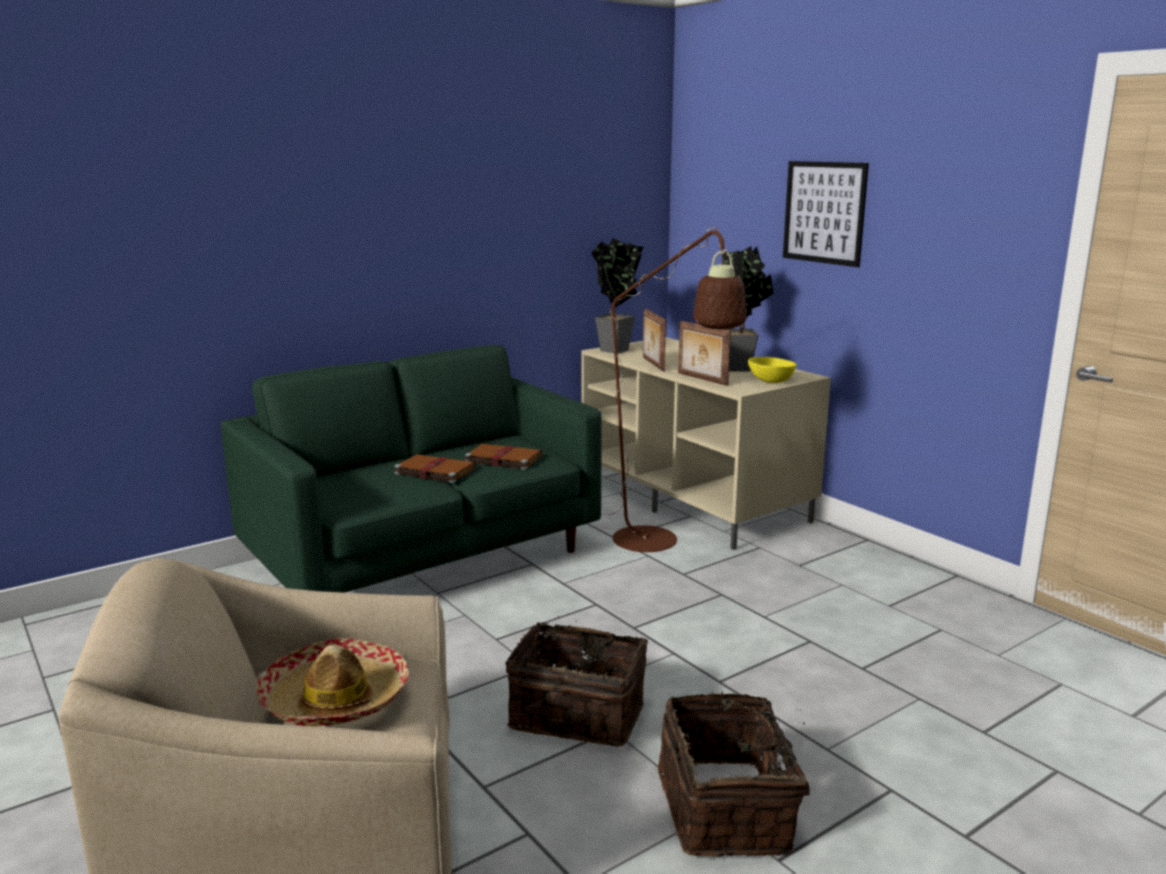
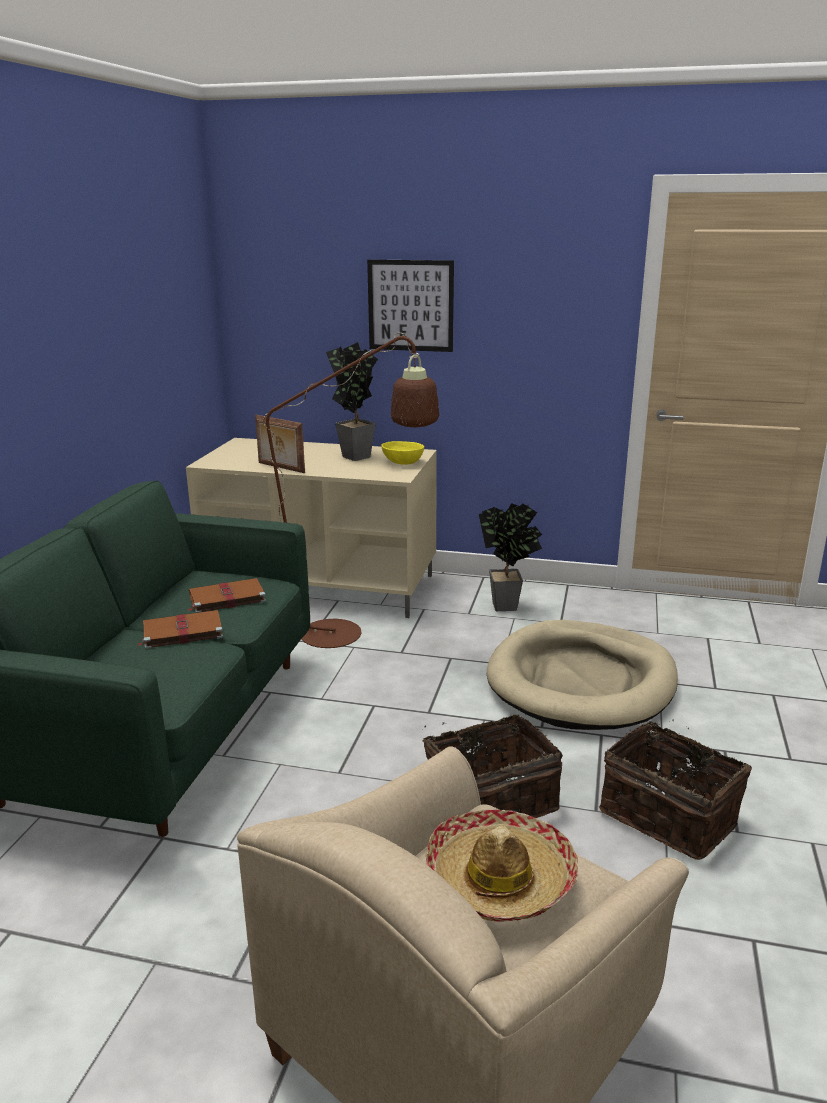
camera: 40 degrees left, 5 degrees up
potted plant [591,238,643,353] -> potted plant moved to [479,503,542,611]
picture frame [678,321,731,386] -> none
none -> beige dog bed [487,620,678,730]

